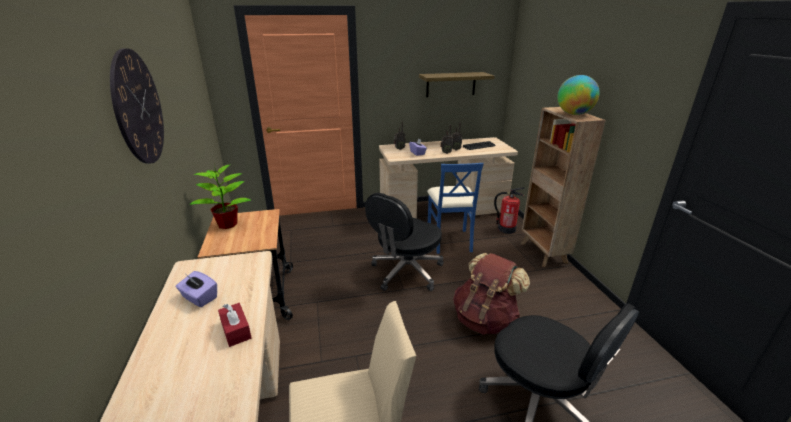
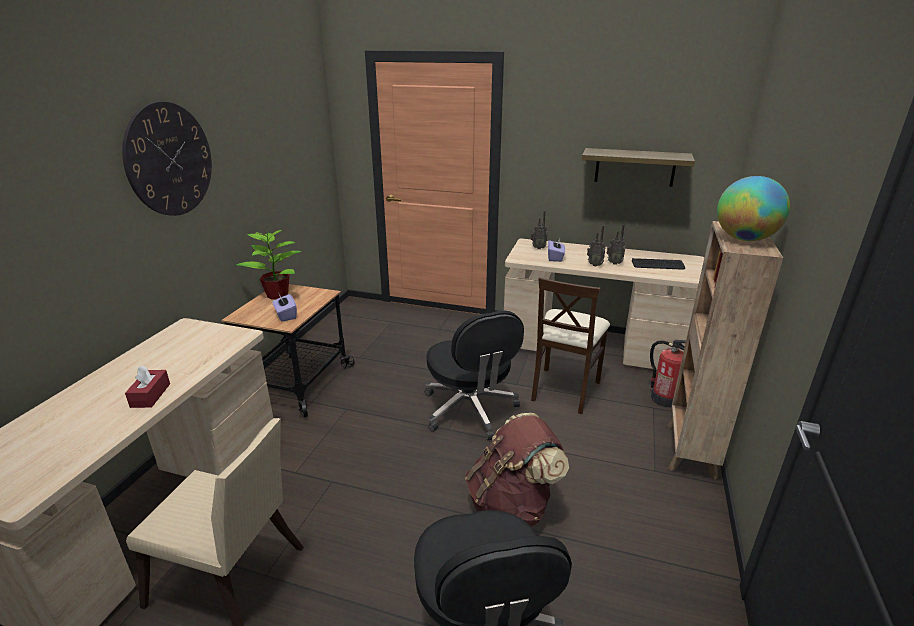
camera: 30 degrees right, 0 degrees up
purple tissue box [176,271,217,307] -> purple tissue box moved to [272,294,297,322]
black office chair [365,193,444,291] -> black office chair turned 90 degrees counterclockwise [425,310,524,440]
blue chair [427,163,484,254] -> beige chair [531,277,610,414]

